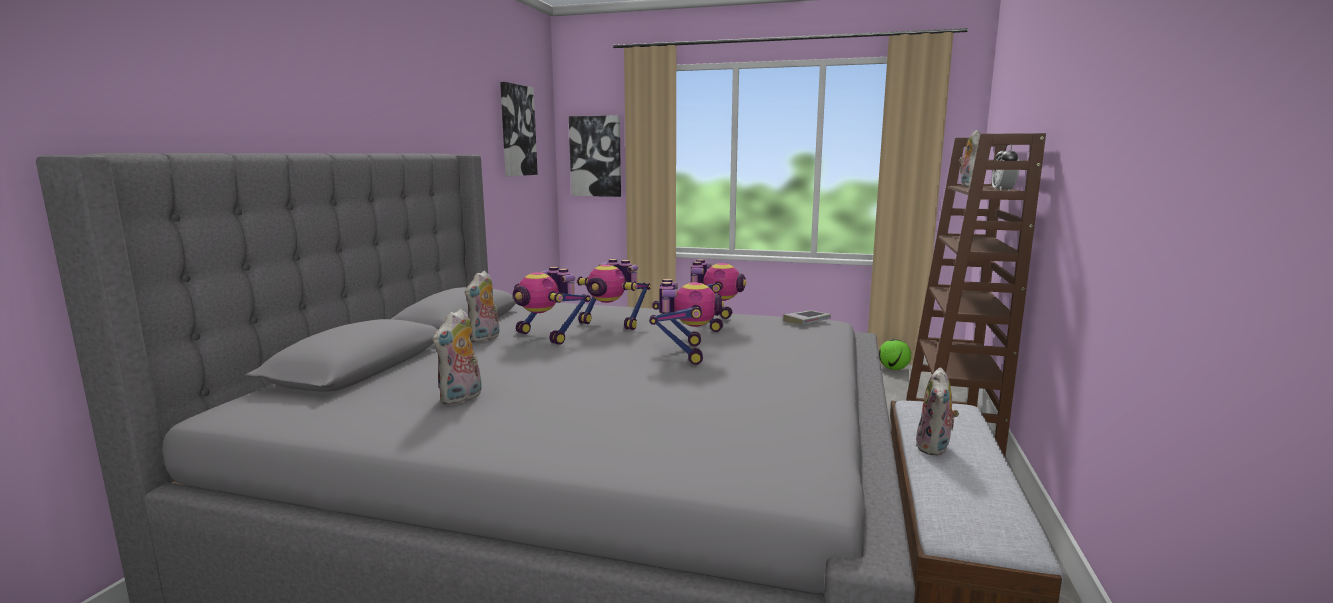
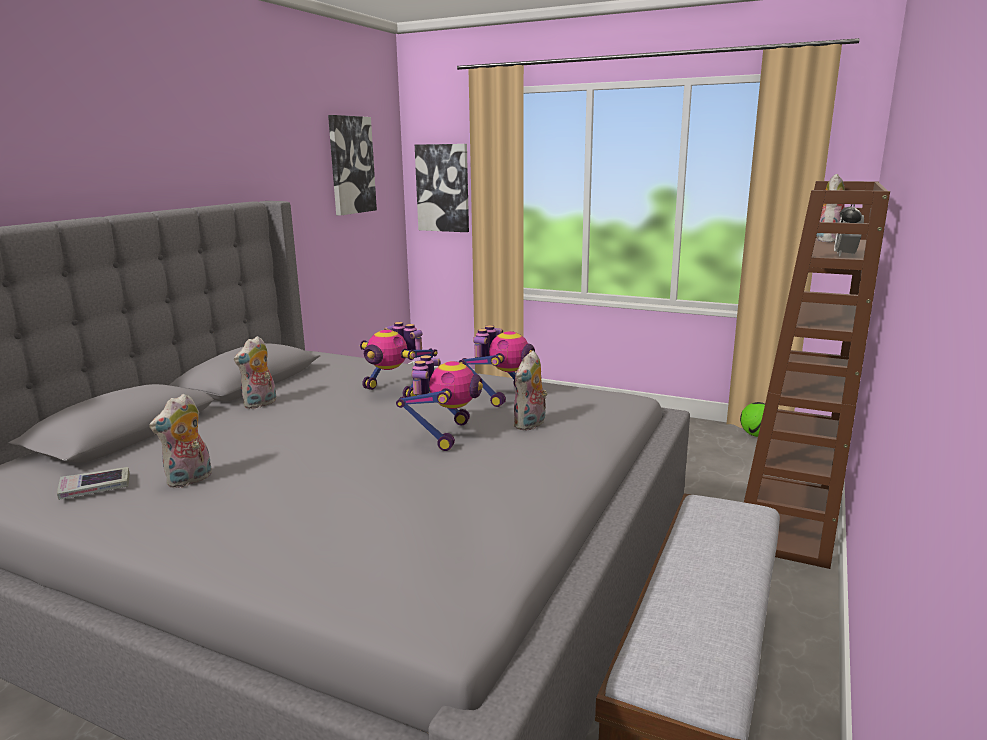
camera: 10 degrees right, 5 degrees up
toy robot [513,267,590,345] -> none
book [783,310,831,325] -> book moved to [57,467,130,500]
plush toy [915,367,959,456] -> plush toy moved to [513,351,548,431]

